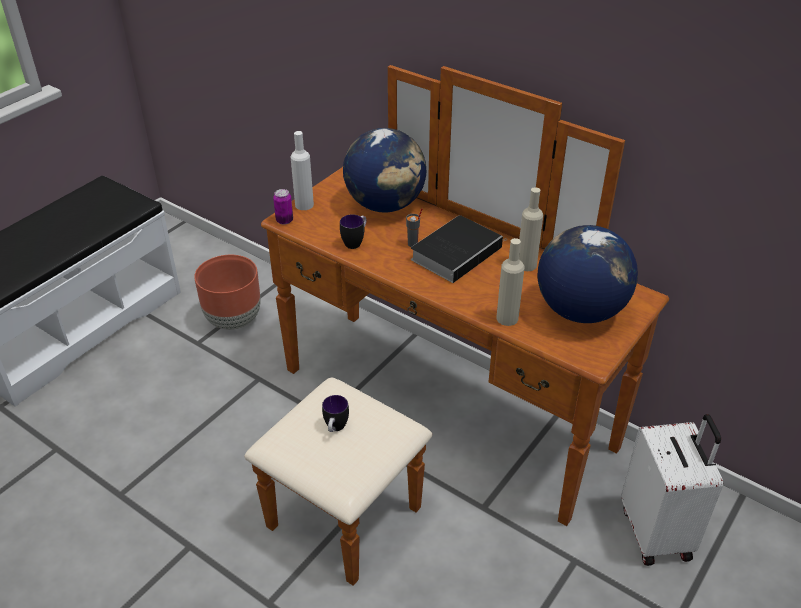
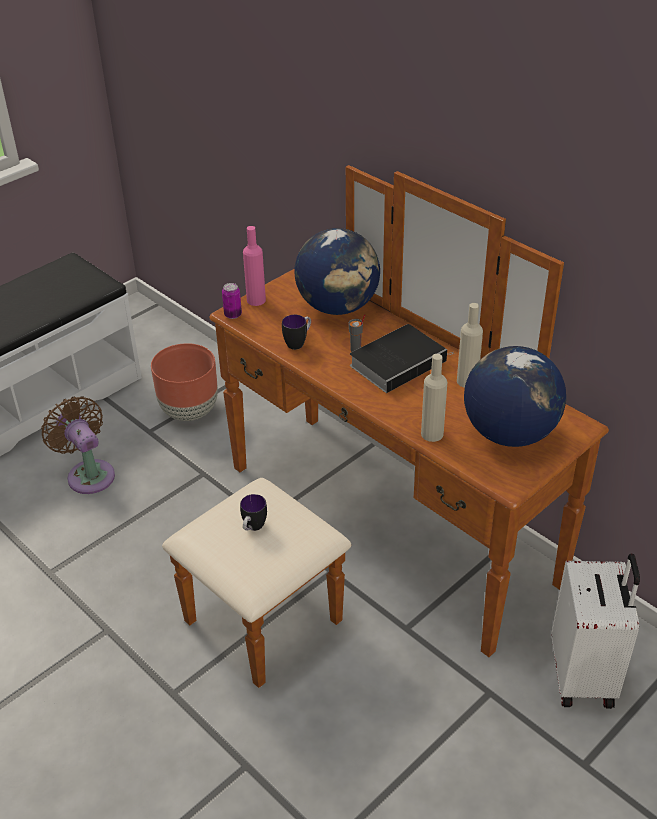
camera: 10 degrees right, 0 degrees up
white bottle [291,131,314,210] -> pink bottle [243,226,266,306]
none -> brown fan [41,396,115,494]

